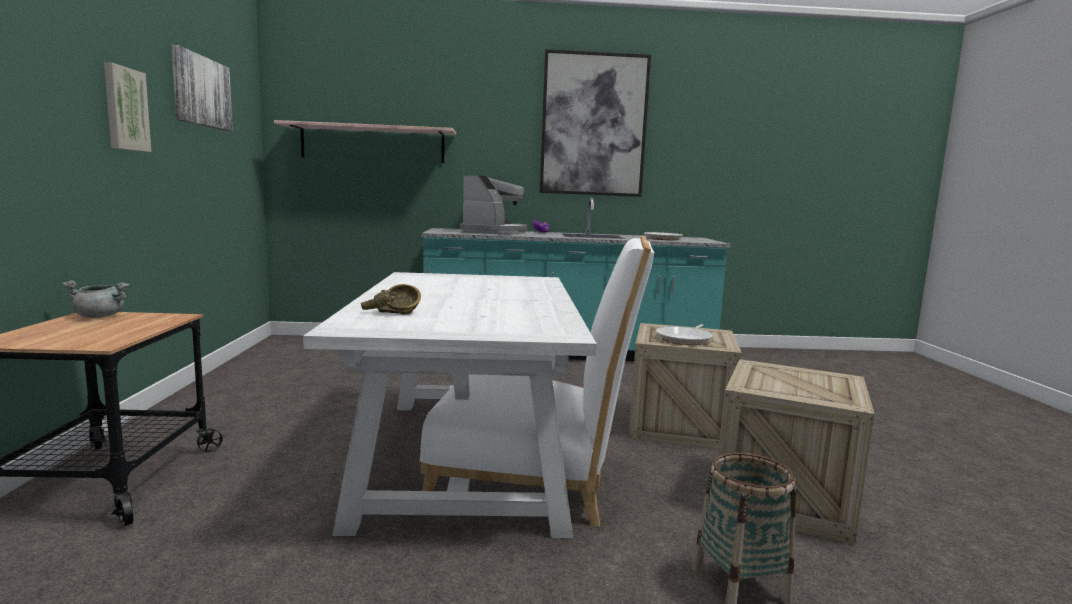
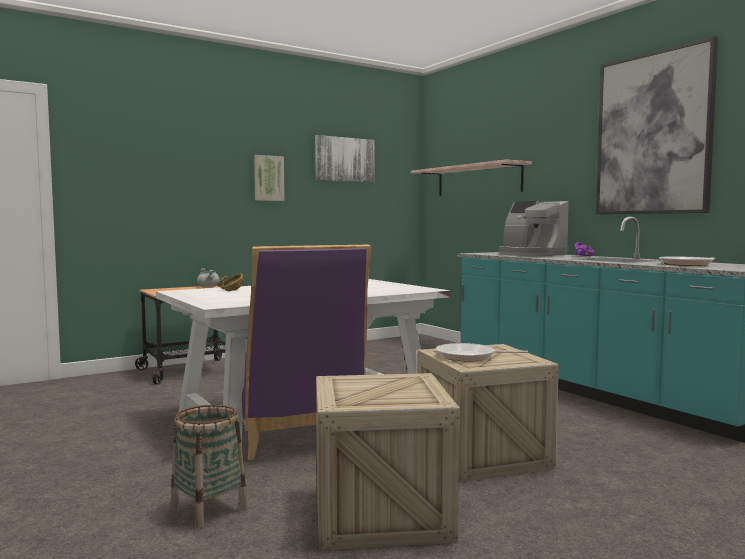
camera: 60 degrees right, 5 degrees down
white chair [420,236,654,527] -> purple chair [242,245,371,460]
coffee machine [460,175,528,234] -> coffee machine turned 60 degrees clockwise [499,201,569,256]

